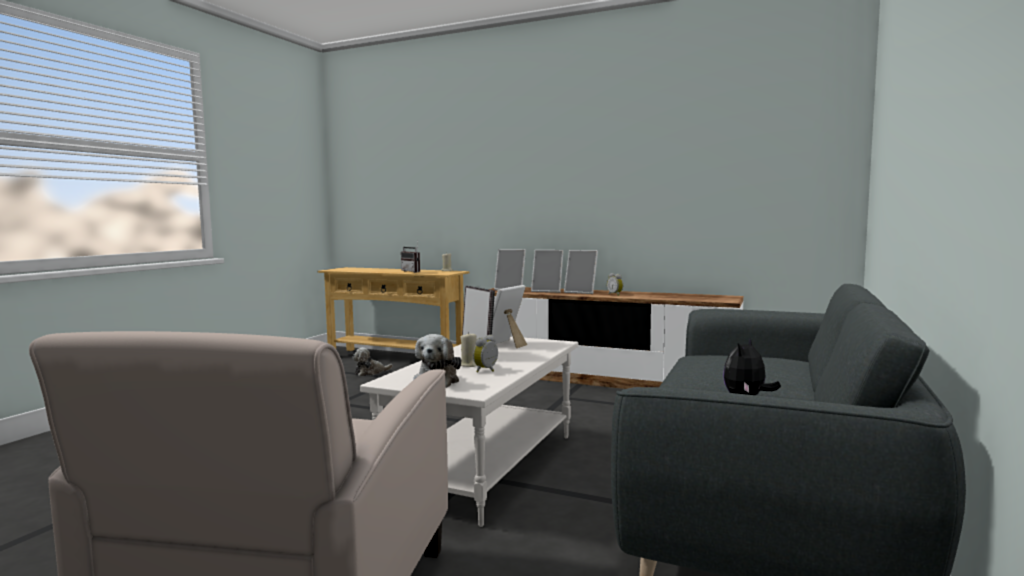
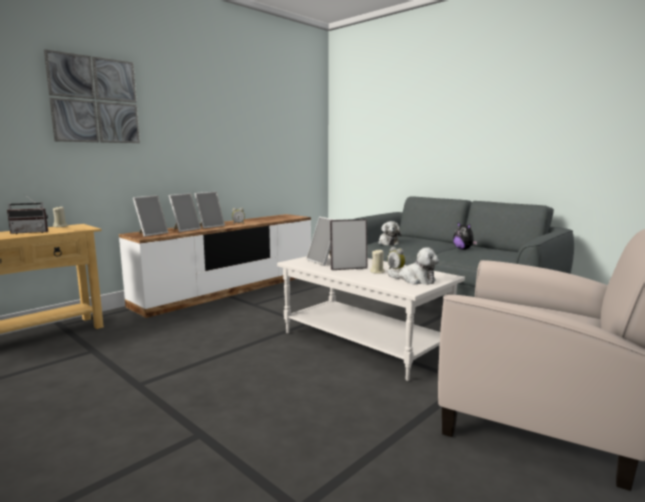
camera: 70 degrees left, 5 degrees up
plush toy [352,347,393,376] -> plush toy moved to [378,221,401,246]
none -> picture [44,49,140,143]

